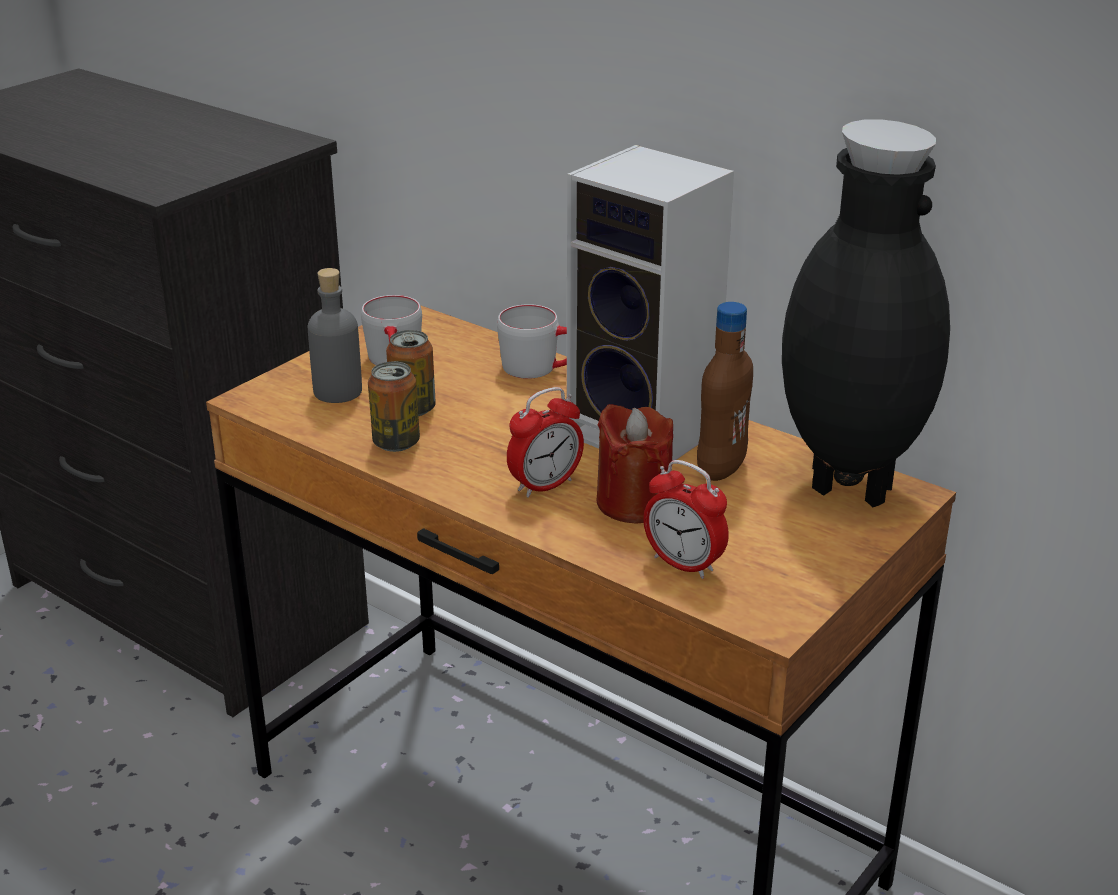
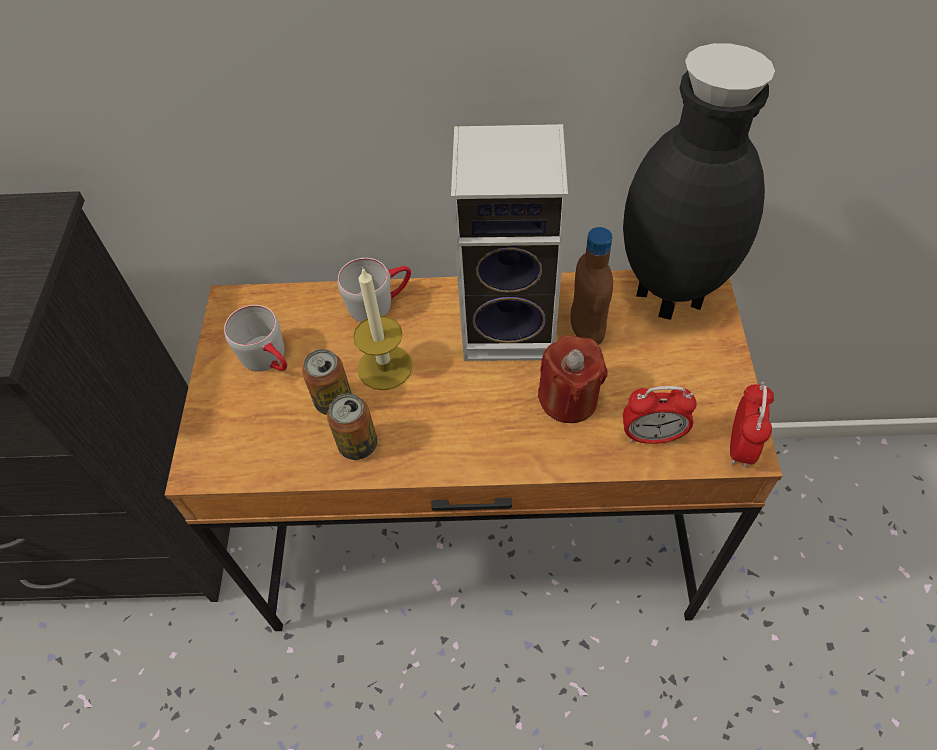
camera: 35 degrees left, 25 degrees up
grey bottle [307,268,362,403] -> none
alarm clock [507,387,584,498] -> alarm clock moved to [730,382,774,467]
none -> candle [353,267,412,390]

